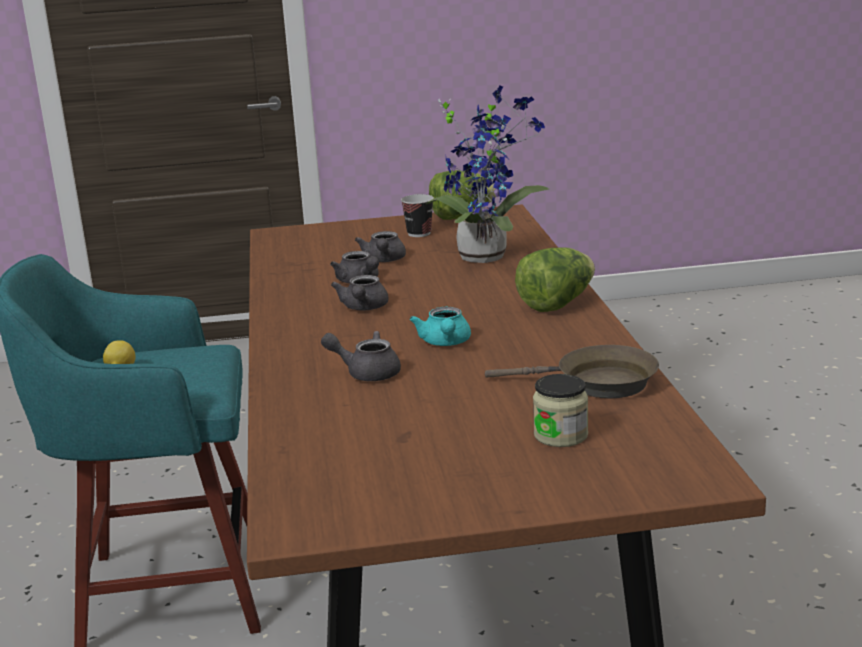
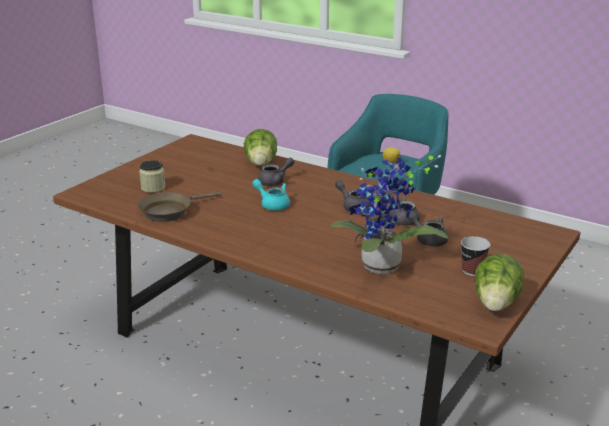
camera: 130 degrees right, 5 degrees up
lettuce [515,247,595,312] -> lettuce moved to [244,129,277,166]

